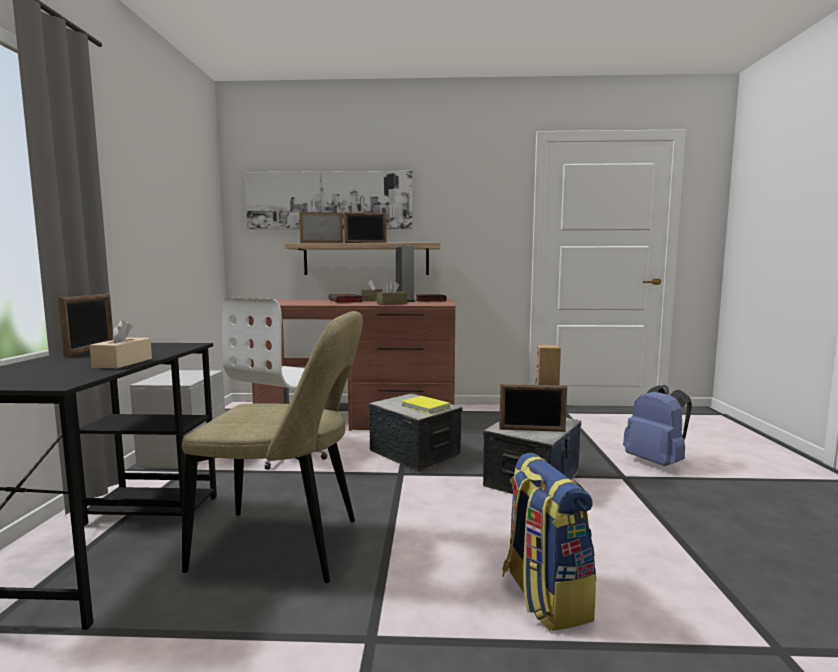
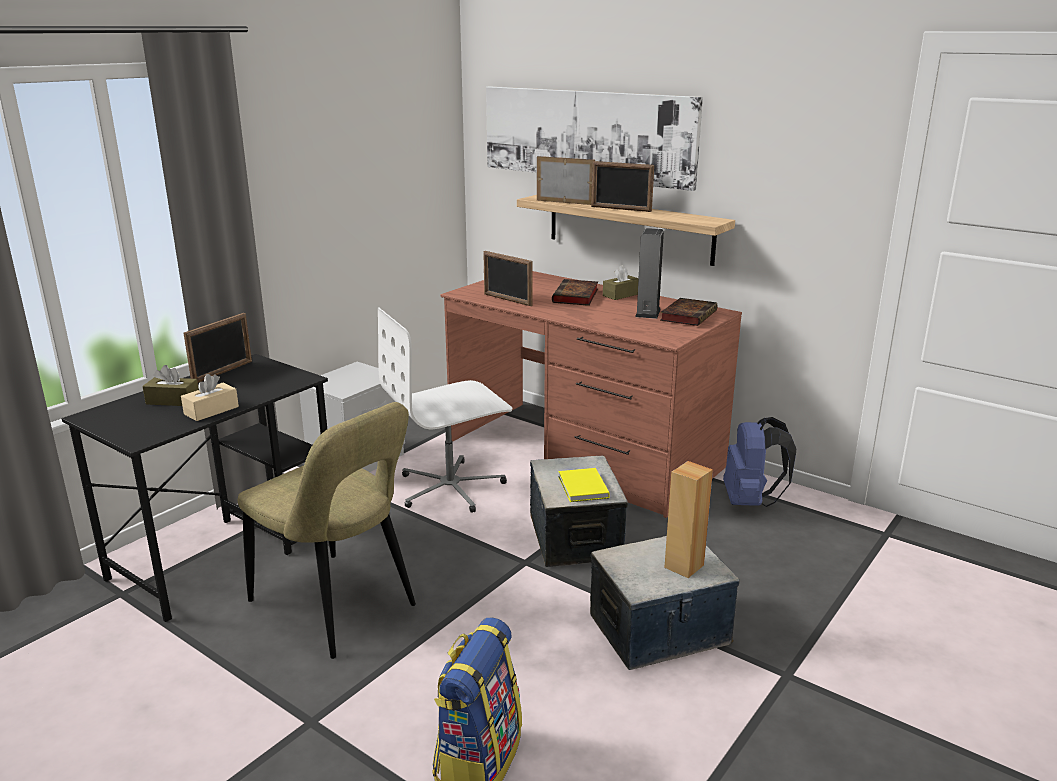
camera: 35 degrees right, 15 degrees up
brown tissue box [377,281,407,305] -> brown tissue box moved to [142,365,199,406]
picture frame [499,384,567,432] -> picture frame moved to [483,251,533,306]
blue backpack [623,385,692,466] -> blue backpack moved to [723,417,796,507]

